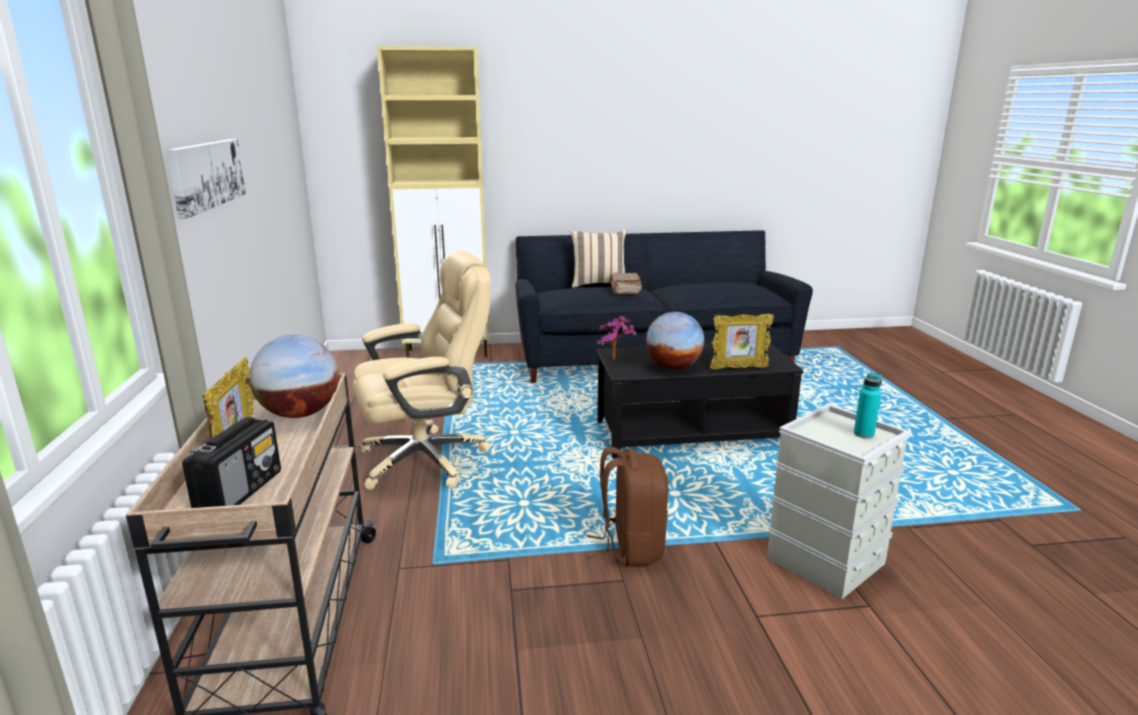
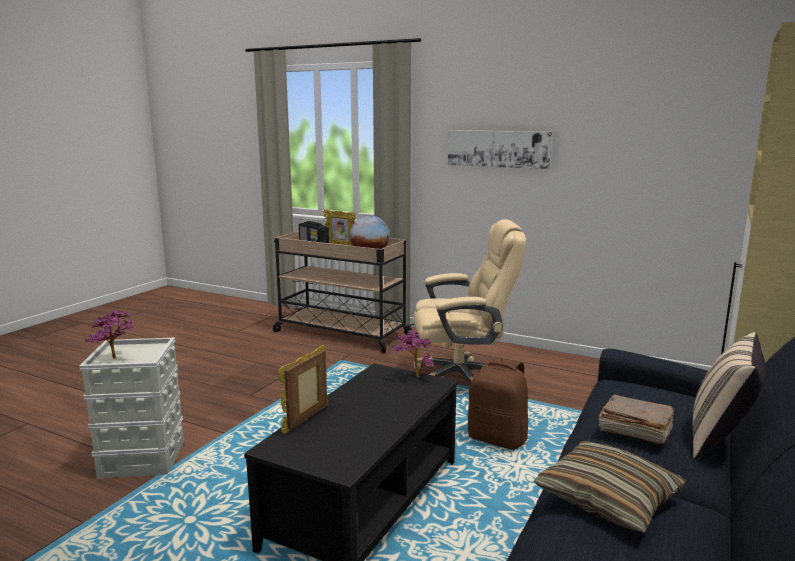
camera: 125 degrees right, 5 degrees down
beige office chair [353,251,491,490] -> beige office chair turned 105 degrees counterclockwise [414,219,526,383]
brown backpack [587,447,668,567] -> brown backpack moved to [467,356,528,450]
globe [646,312,704,369] -> none
turquoise bottle [854,373,882,438] -> potted plant [85,310,134,359]
none -> pillow [534,441,687,533]

